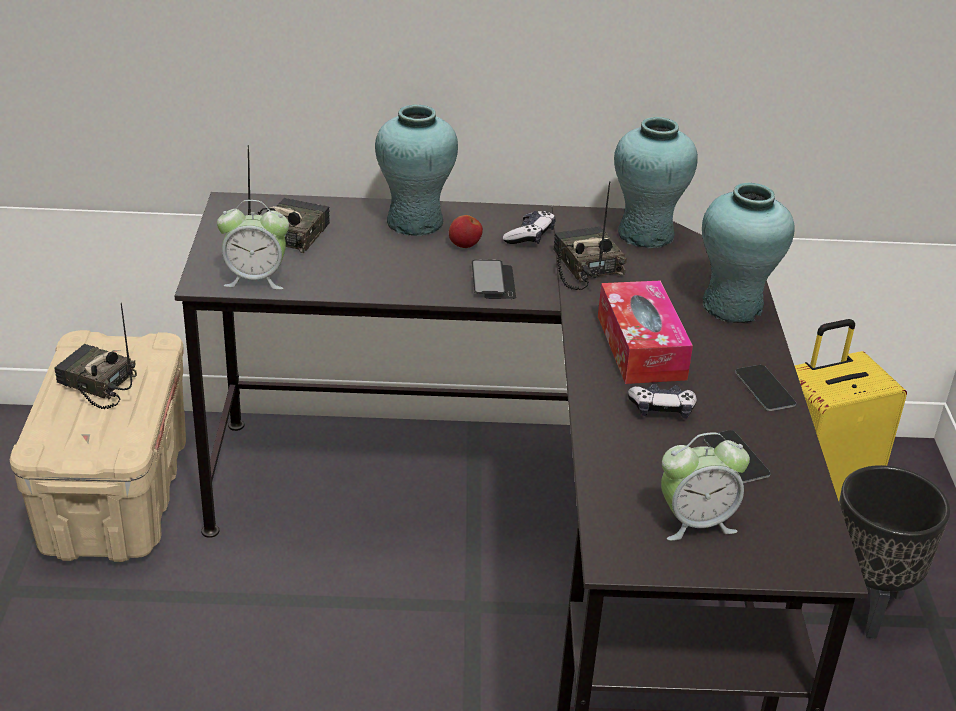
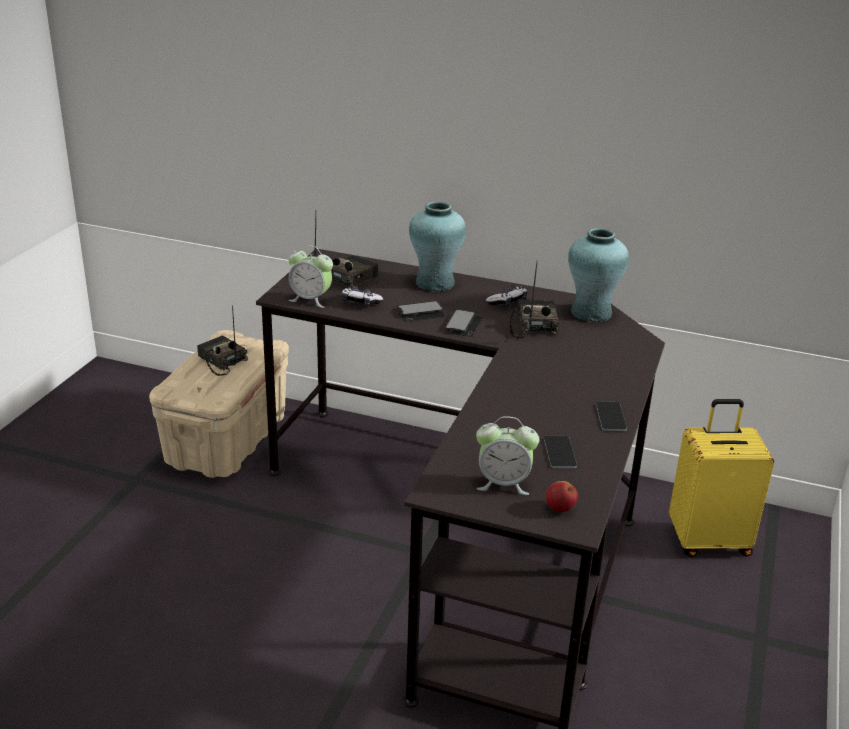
camera: 20 degrees right, 5 degrees down
apple [449,215,483,248] -> apple moved to [545,481,578,512]
tissue box [598,280,693,384] -> none
game controller [628,384,697,418] -> game controller moved to [341,286,383,307]
turquoise vase [702,183,795,323] -> none
black planter [839,465,950,638] -> none
none -> phone [397,301,446,322]

